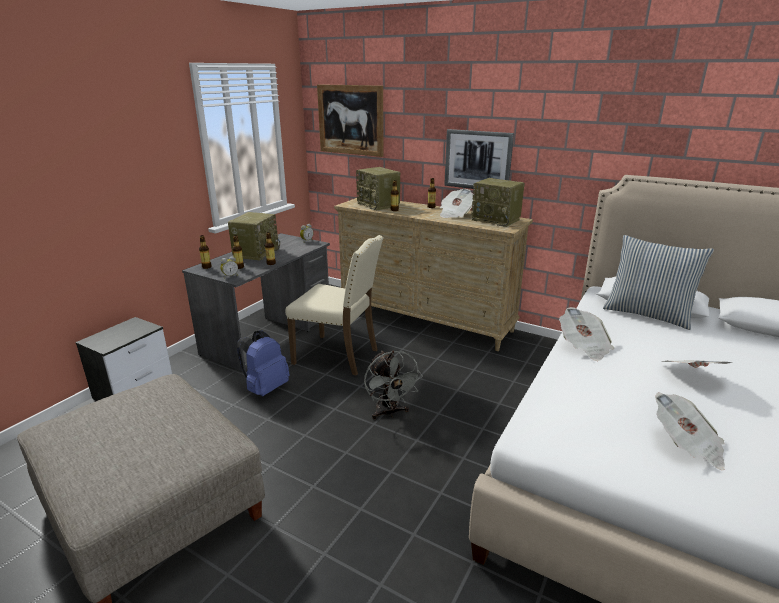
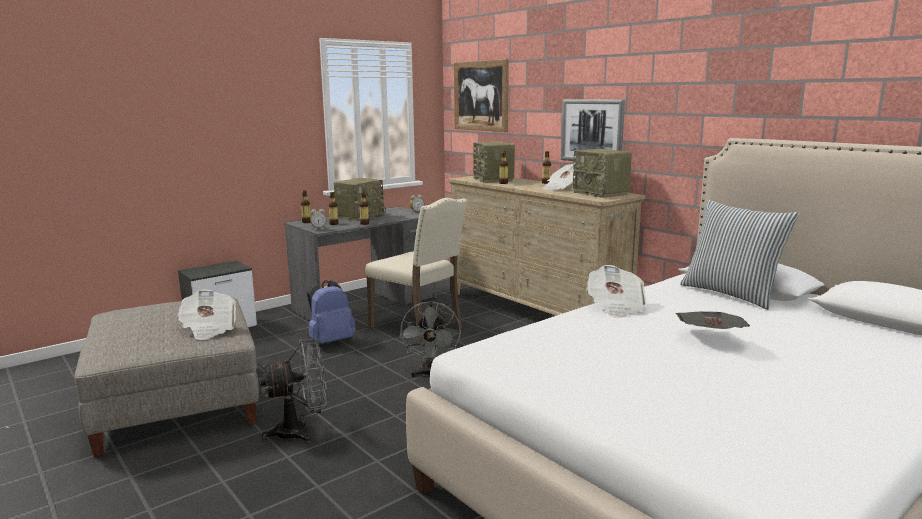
camera: 20 degrees right, 10 degrees down
newspaper [655,392,725,470] -> newspaper moved to [177,289,236,340]
none -> grey fan [259,338,327,443]

